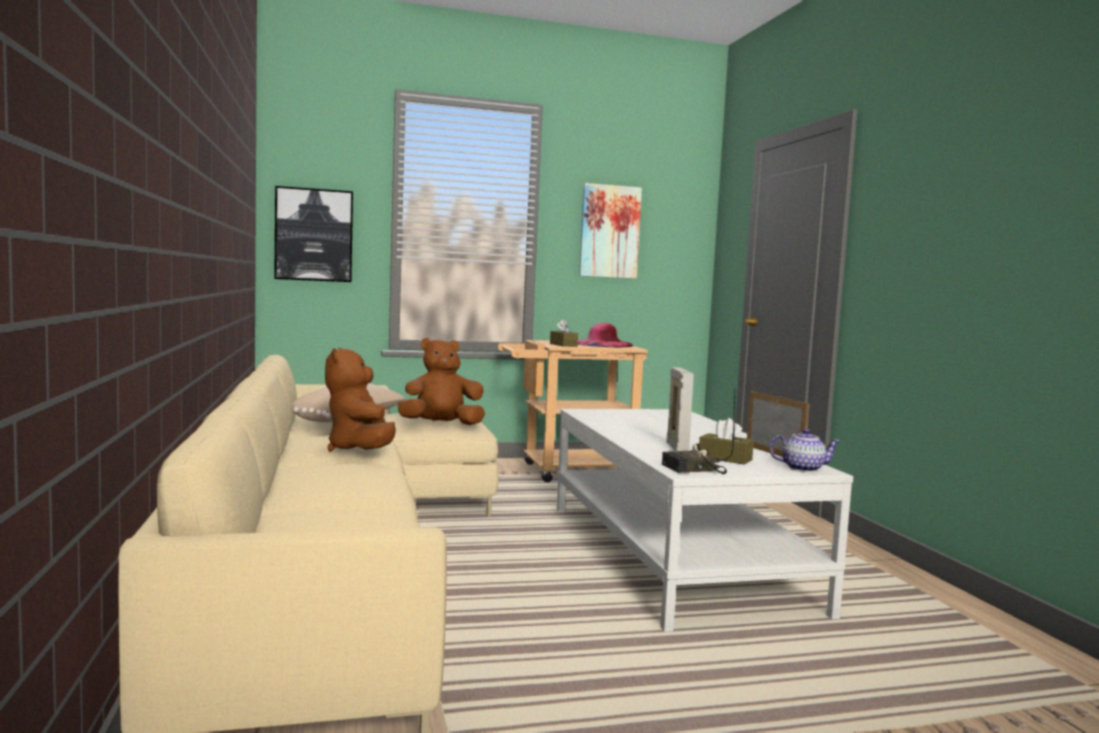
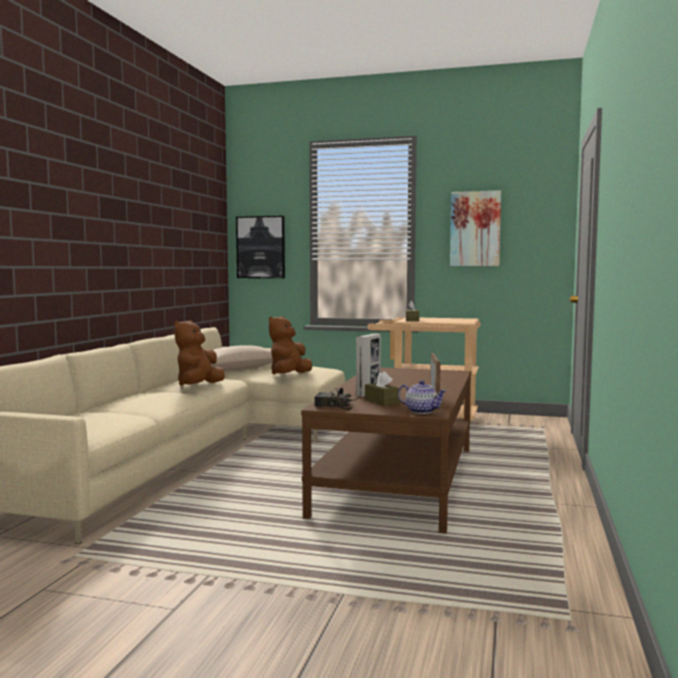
camera: 30 degrees right, 0 degrees up
brown plush toy [397,338,485,425] -> brown plush toy turned 75 degrees counterclockwise [269,316,312,375]
white coffee table [557,409,853,632] -> brown coffee table [301,367,471,533]
pink hat [578,323,633,347] -> none

